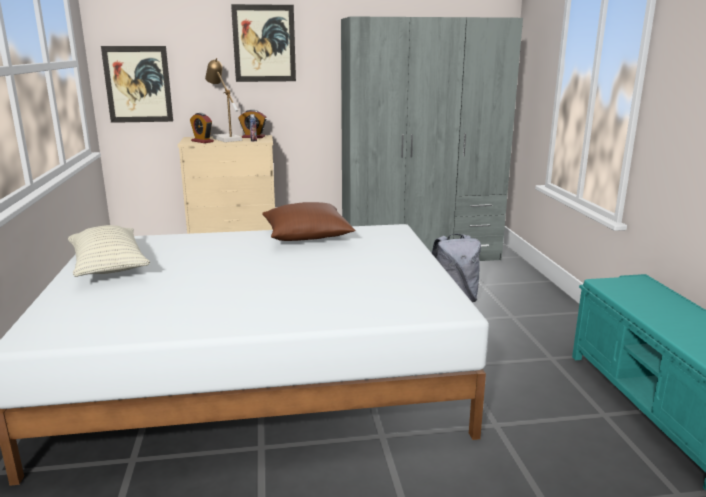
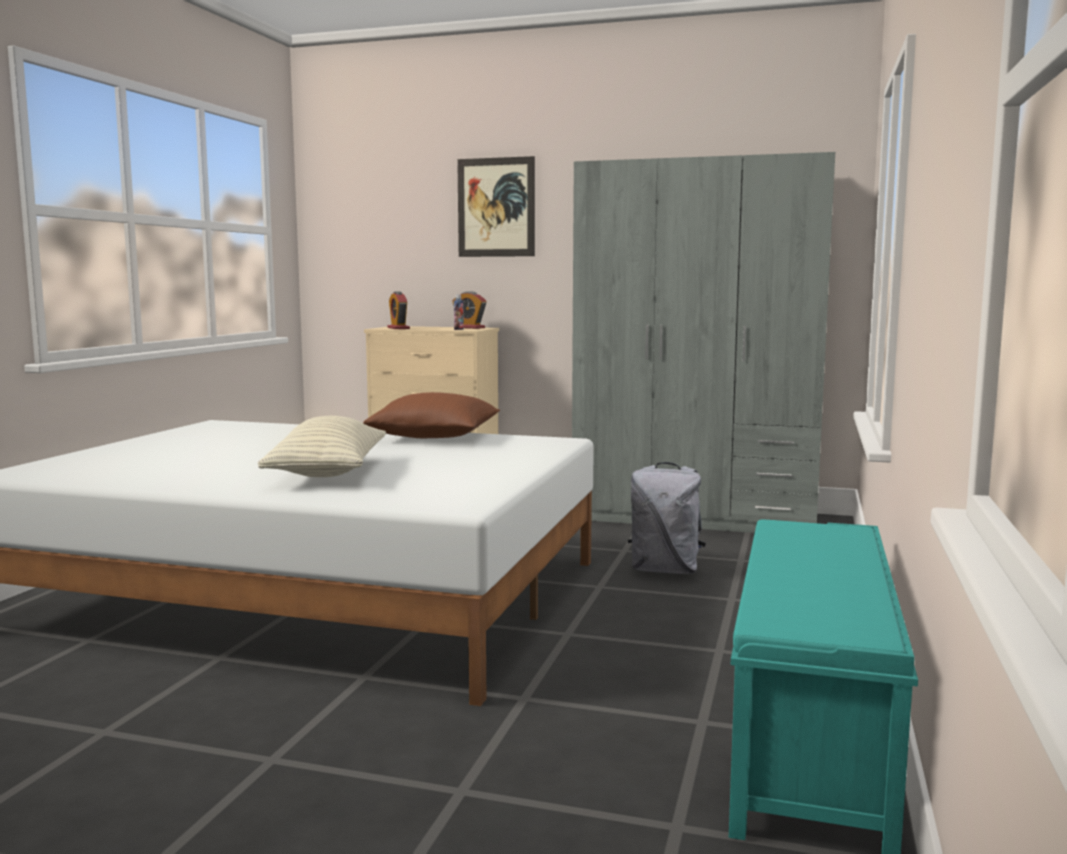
camera: 25 degrees right, 10 degrees down
pillow [68,225,150,277] -> pillow moved to [258,416,386,477]
picture [101,46,173,123] -> none
table lamp [205,58,242,142] -> none

